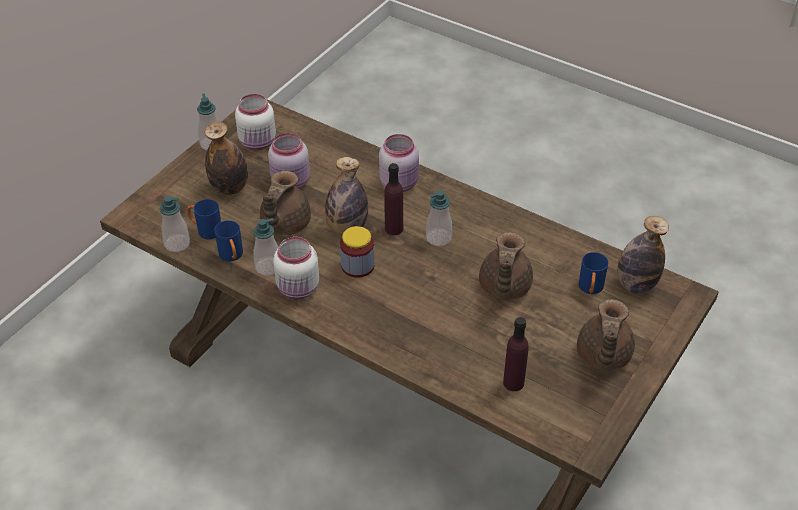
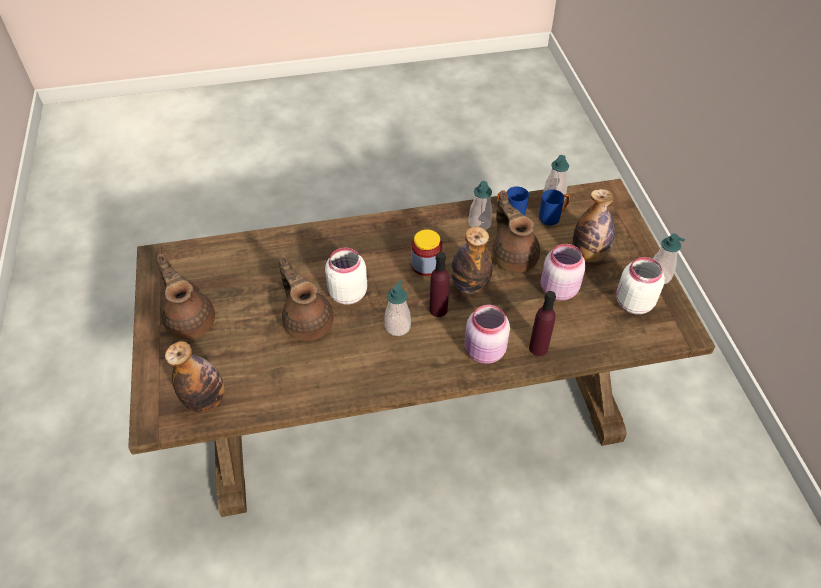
camera: 135 degrees right, 5 degrees up
white jar [273,237,319,299] -> white jar moved to [325,248,367,305]
purple bottle [503,317,529,391] -> purple bottle moved to [529,291,556,356]
blue mug [579,252,609,294] -> none

